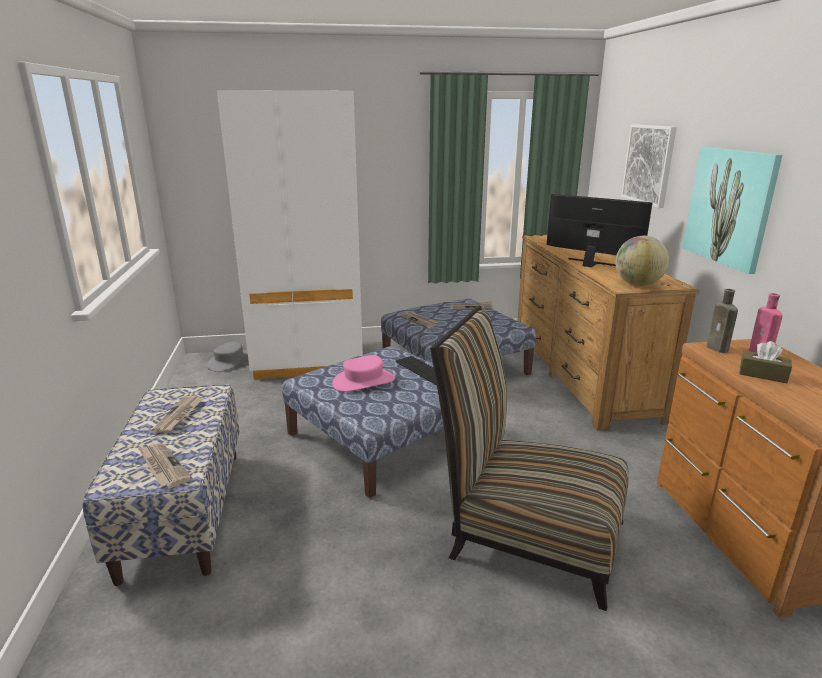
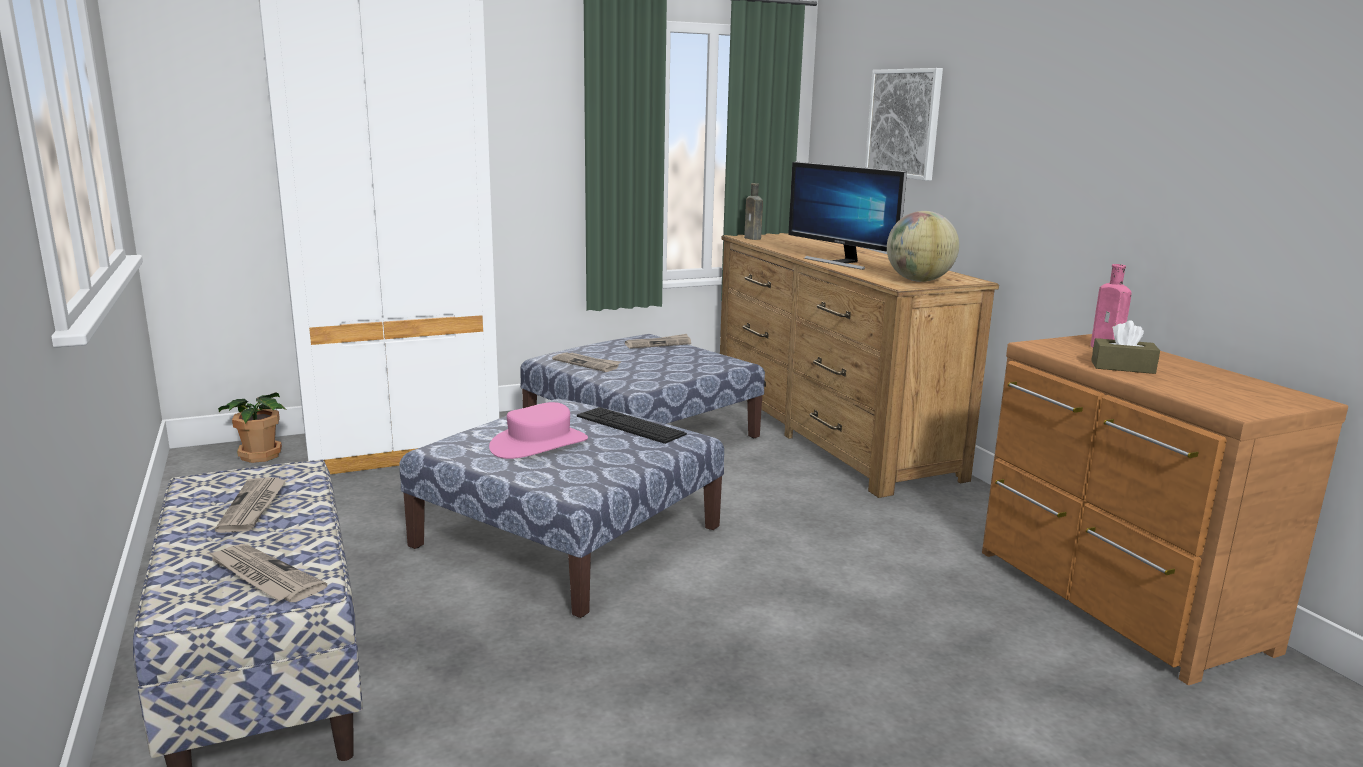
camera: 15 degrees left, 5 degrees down
grey hat [207,342,248,372] -> potted plant [218,392,286,463]
chair [430,306,629,611] -> none
monitor [546,194,653,267] -> monitor turned 150 degrees counterclockwise [788,161,907,270]
picture [682,147,783,274] -> none
brown bottle [707,289,738,353] -> brown bottle moved to [744,183,763,240]

